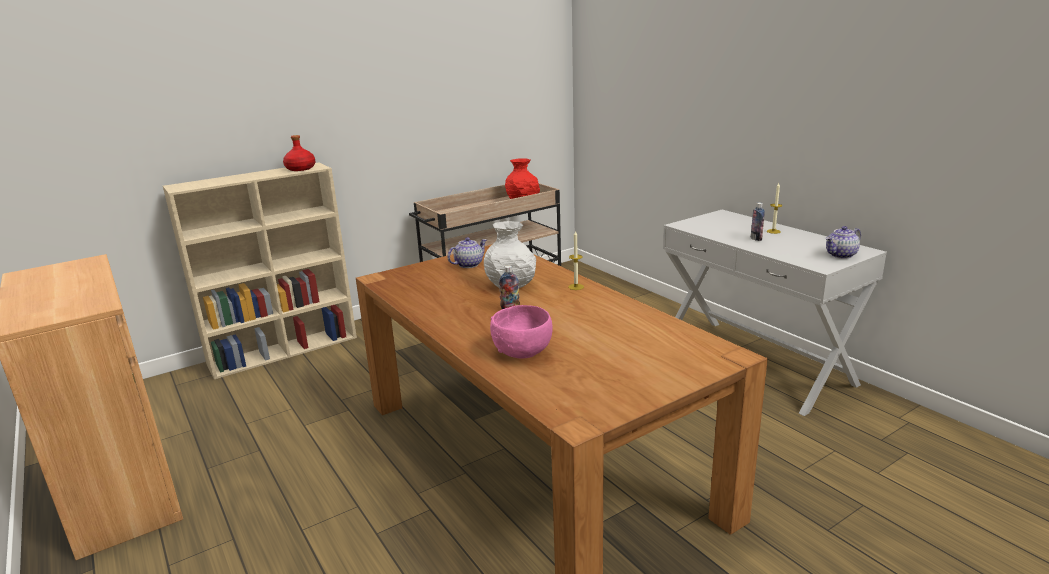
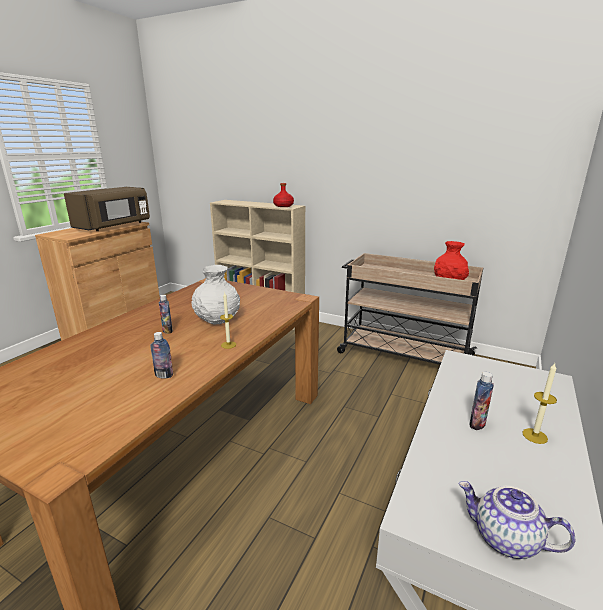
camera: 60 degrees right, 0 degrees up
teapot [448,237,487,268] -> none
pink bowl [490,305,553,359] -> none
none -> brown microwave [64,187,150,231]
none -> bottle [150,332,173,378]

